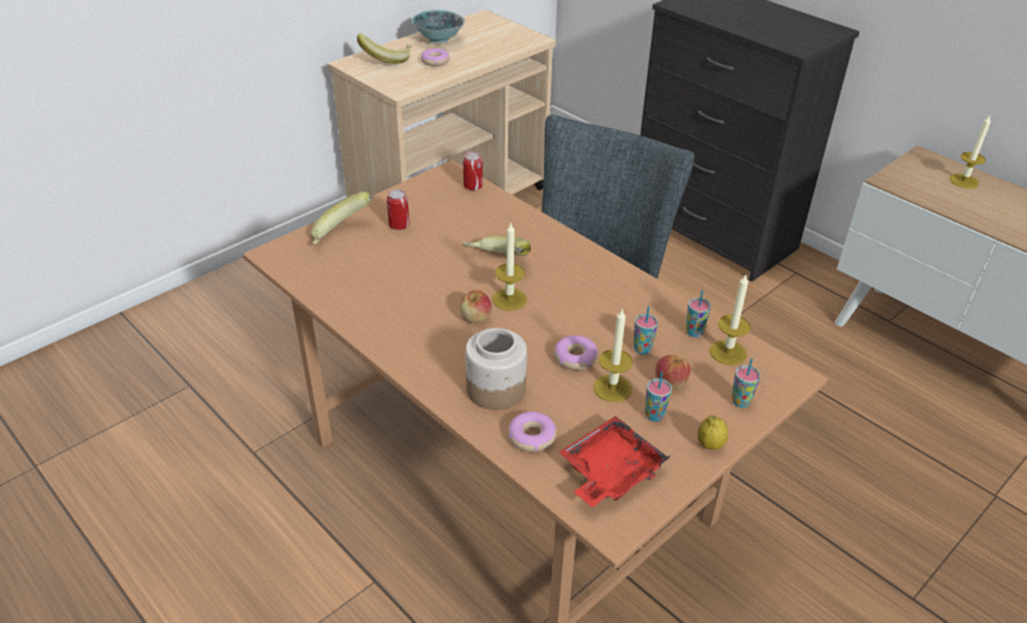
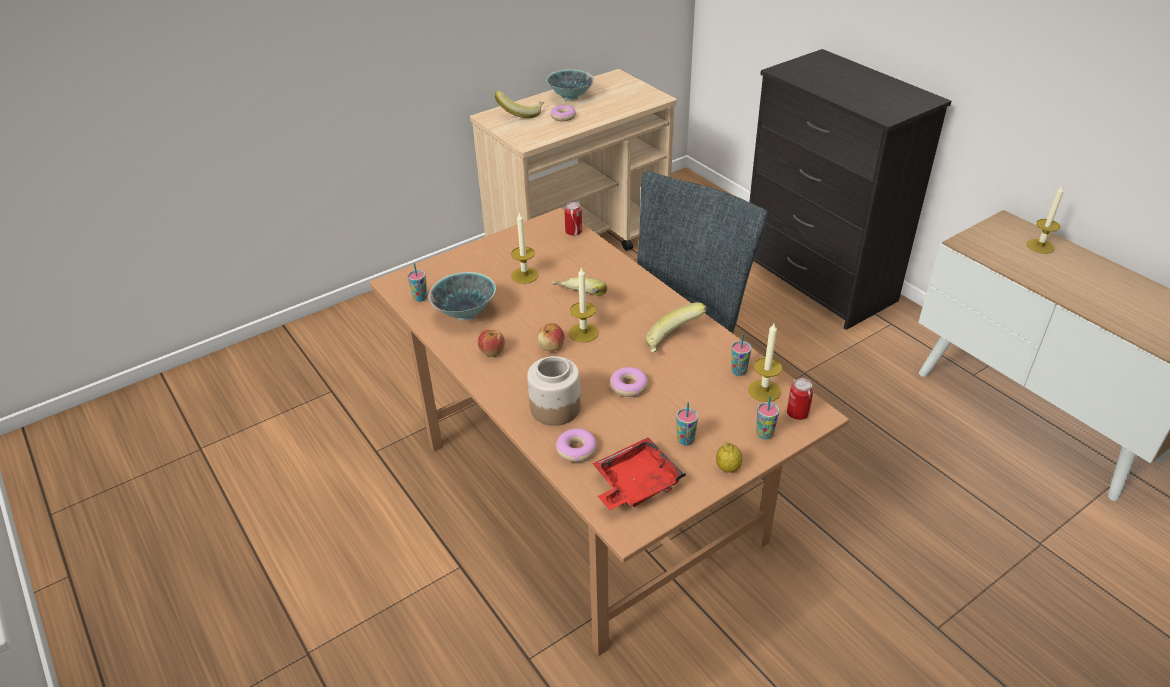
camera: 10 degrees right, 0 degrees up
banana [310,192,372,245] -> banana moved to [646,302,707,353]
can [387,189,410,230] -> can moved to [787,378,813,420]
candle [593,309,633,402] -> candle moved to [511,212,538,284]
cup [633,306,658,354] -> cup moved to [408,263,427,302]
apple [655,355,691,389] -> apple moved to [478,330,505,357]
none -> bowl [429,272,496,321]

